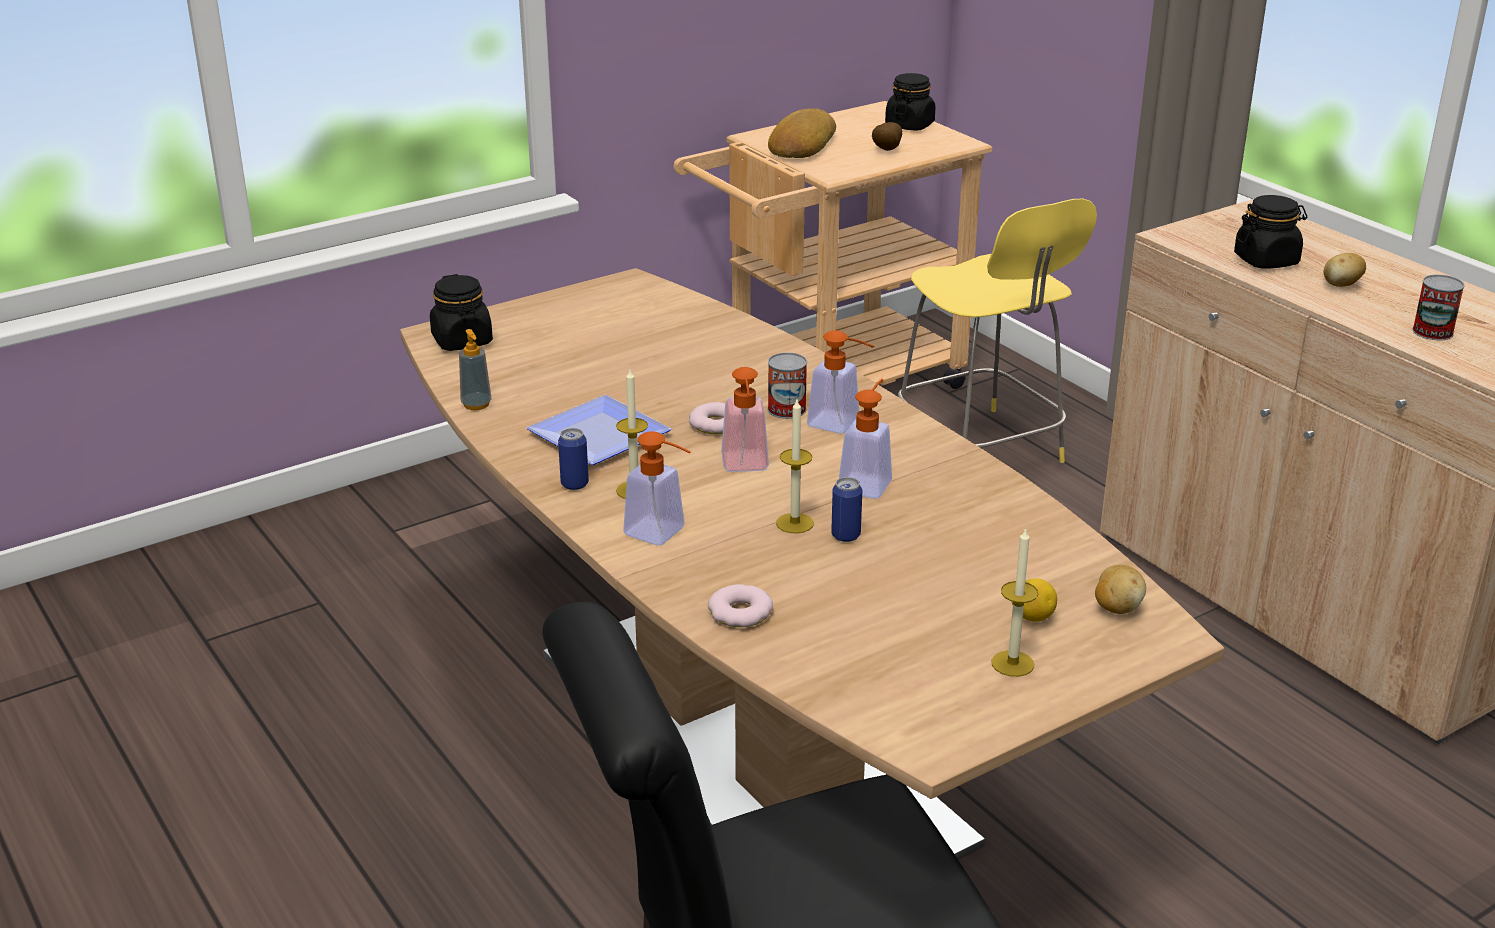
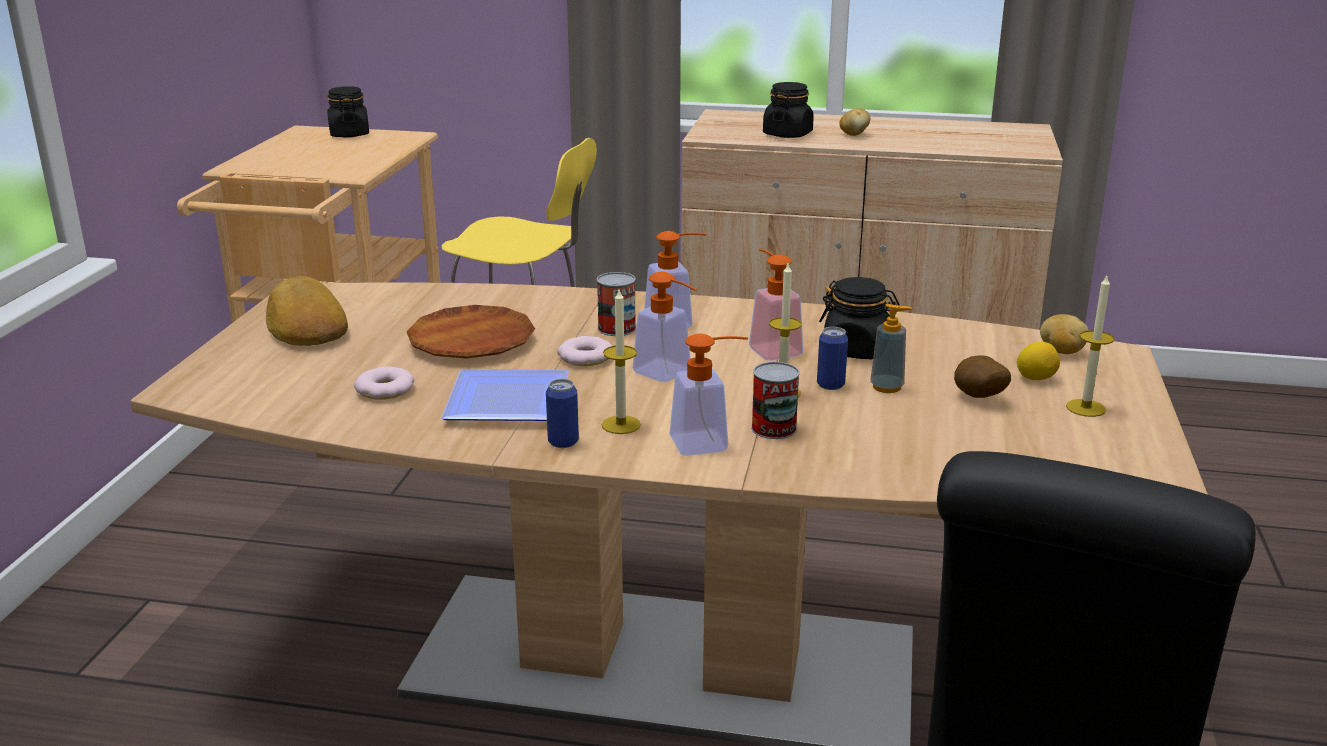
camera: 45 degrees left, 5 degrees down
black jar [430,274,493,351] -> black jar moved to [819,277,900,359]
soap dispenser [459,329,492,410] -> soap dispenser moved to [870,304,912,393]
donut [708,584,773,627] -> donut moved to [354,366,414,400]
bread [768,108,836,158] -> bread moved to [266,276,348,346]
potato [872,122,902,151] -> potato moved to [954,355,1011,398]
can [1412,274,1465,340] -> can moved to [751,362,800,439]
none -> brown plate [407,305,535,359]

